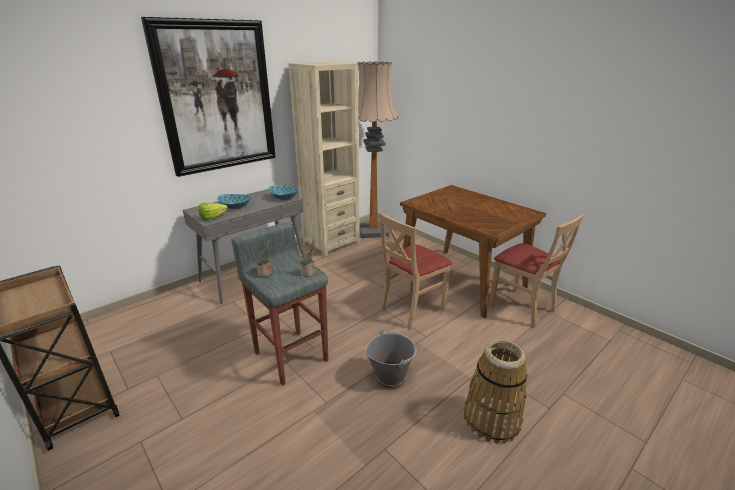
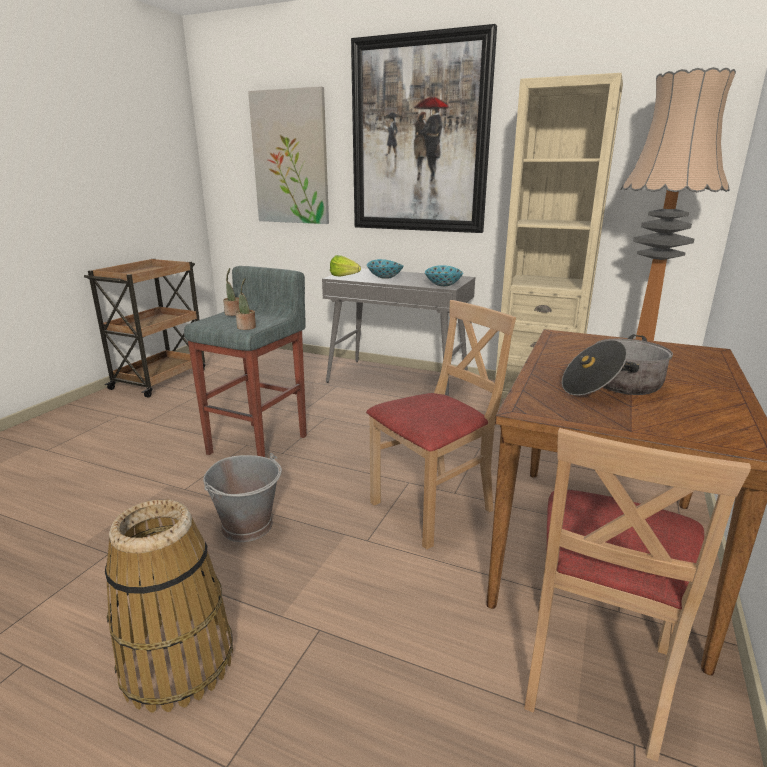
camera: 65 degrees right, 5 degrees down
beige chair [379,213,453,329] -> beige chair turned 120 degrees clockwise [366,300,516,549]
none -> picture [248,86,329,224]
none -> cooking pot [562,335,673,396]

